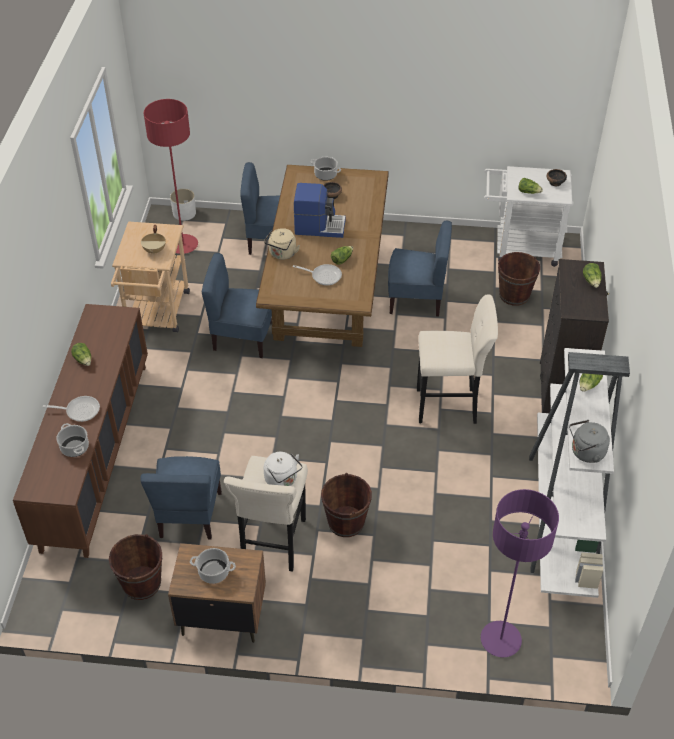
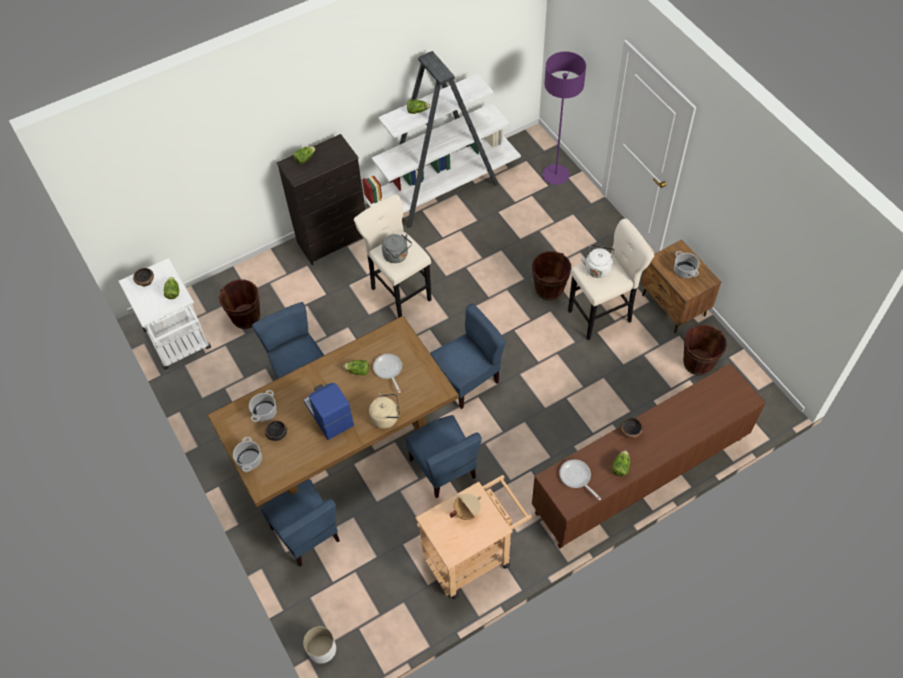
camera: 125 degrees left, 10 degrees up
frying pan [43,396,100,422] -> frying pan moved to [559,459,601,500]
cooking pot [56,423,89,457] -> cooking pot moved to [249,390,277,422]
blue chair [140,456,222,539] -> blue chair moved to [430,304,506,409]
red floor lamp [144,99,198,254] -> none
grey kettle [569,420,610,463] -> grey kettle moved to [382,234,412,263]
none -> bowl [620,417,643,438]

